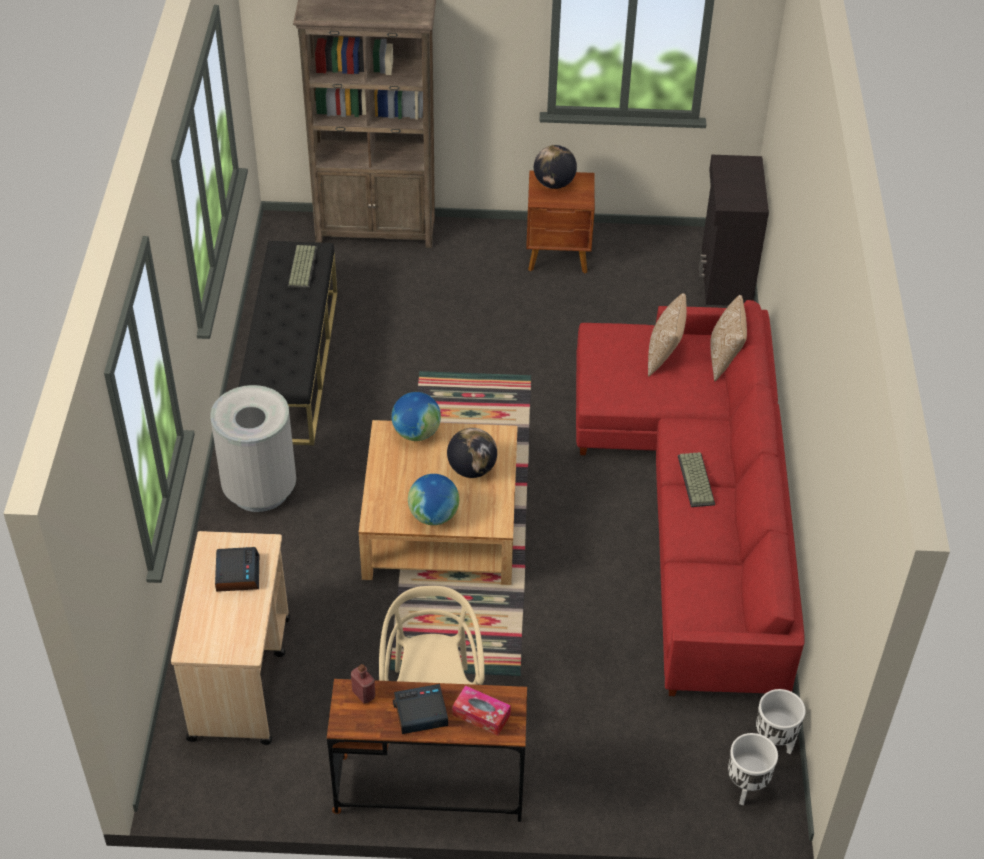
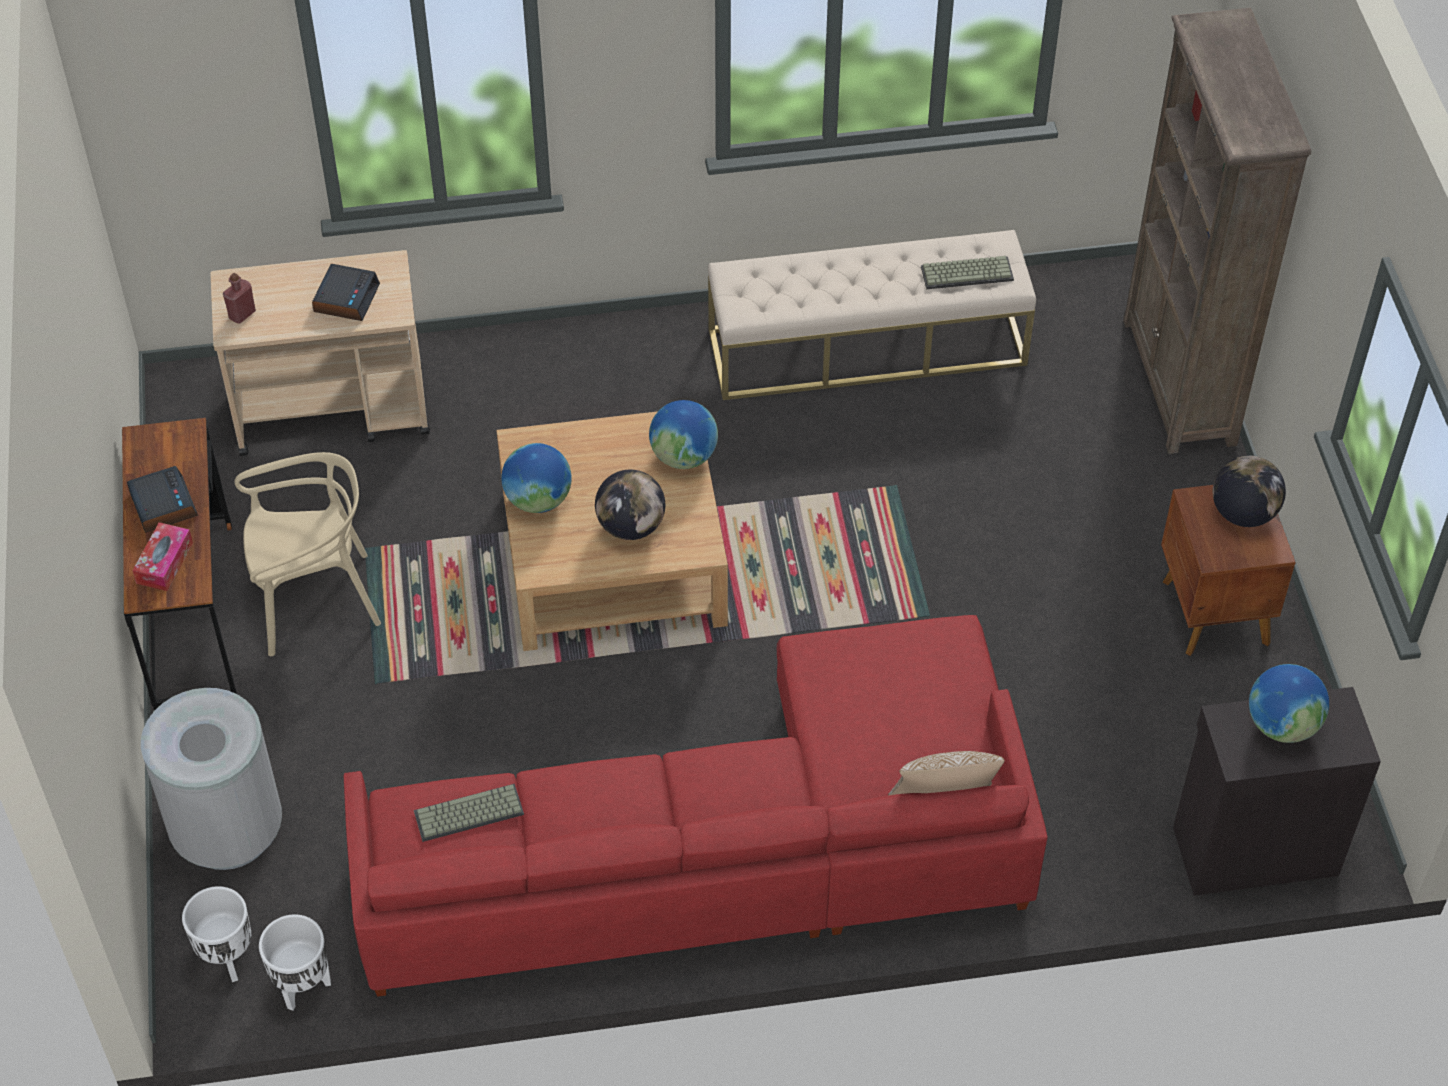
camera: 80 degrees right, 5 degrees up
grey trash can [210,385,296,512] -> grey trash can moved to [141,688,282,870]
alarm clock [215,547,259,592] -> alarm clock turned 60 degrees counterclockwise [312,264,380,321]
black bench [239,241,337,445] -> beige bench [708,230,1036,400]
red bottle [351,664,375,704] -> red bottle moved to [223,273,256,323]
pillow [648,293,687,376] -> none
keyboard [678,452,715,507] -> keyboard moved to [414,784,524,842]
none -> globe [1249,664,1329,743]

